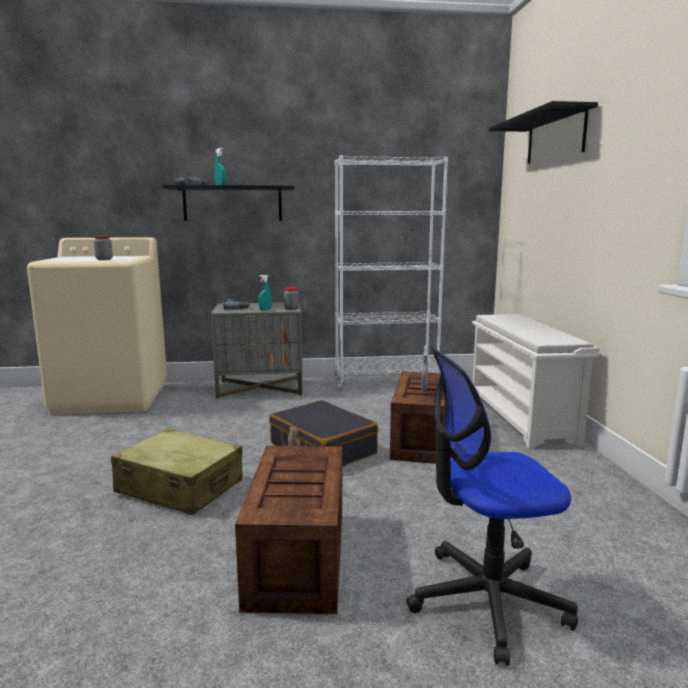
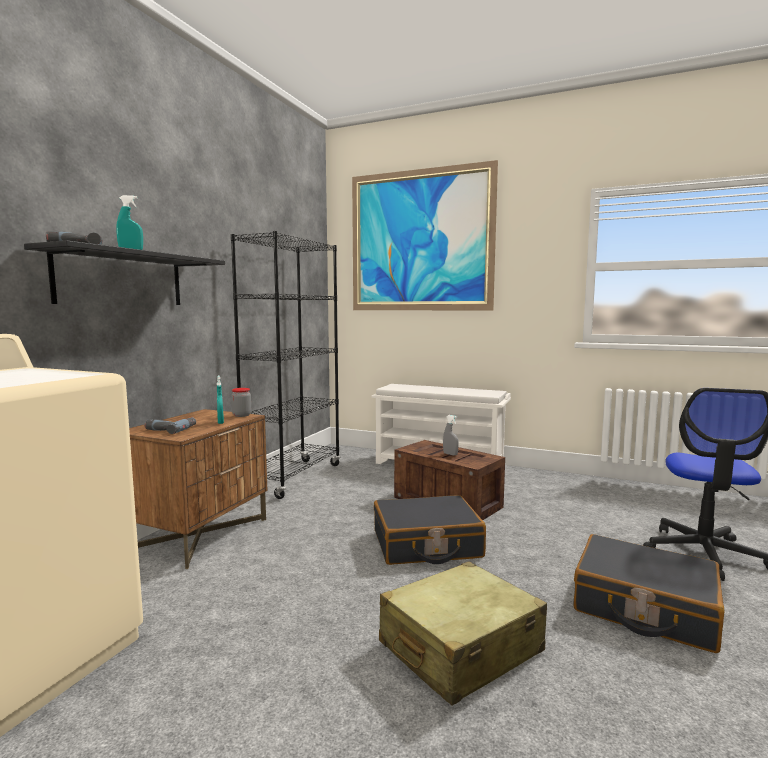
camera: 60 degrees left, 5 degrees down
jar [94,235,113,260] -> none
grey nightstand [211,303,302,399] -> brown nightstand [129,409,267,569]
crate [235,446,342,614] -> black suitcase [574,534,724,653]
white bookcase [335,155,448,390] -> black bookcase [231,231,340,499]
black shelf [489,101,598,164] -> picture [352,160,498,310]

